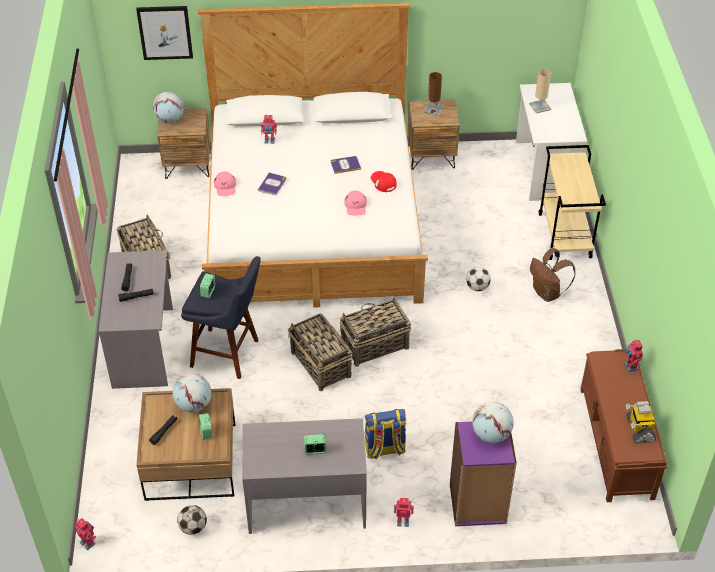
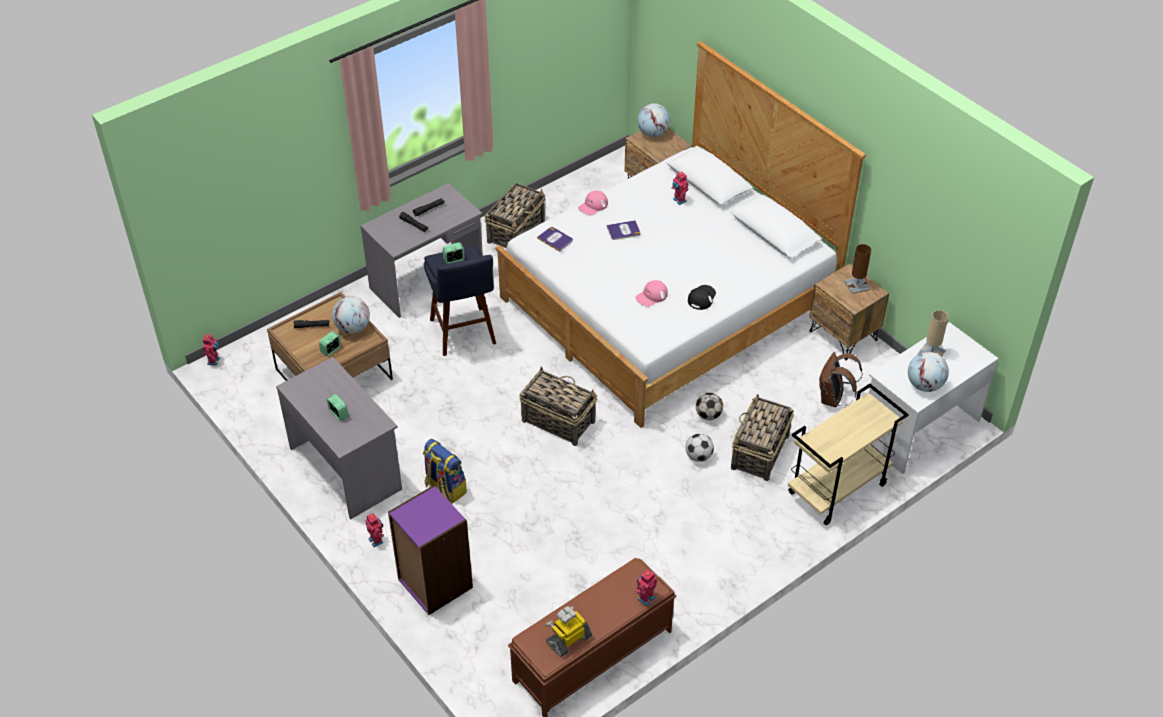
camera: 55 degrees right, 0 degrees up
picture [136,6,193,60] -> none
football [177,505,207,535] -> football moved to [696,393,723,420]
basket [288,314,353,391] -> basket moved to [731,394,794,481]
book [330,156,361,174] -> book moved to [537,227,573,252]
red cap [371,171,397,192] -> black cap [688,285,716,310]
globe [472,402,514,443] -> globe moved to [908,352,949,392]
brown backpack [530,248,576,302] -> brown backpack moved to [819,352,863,407]

